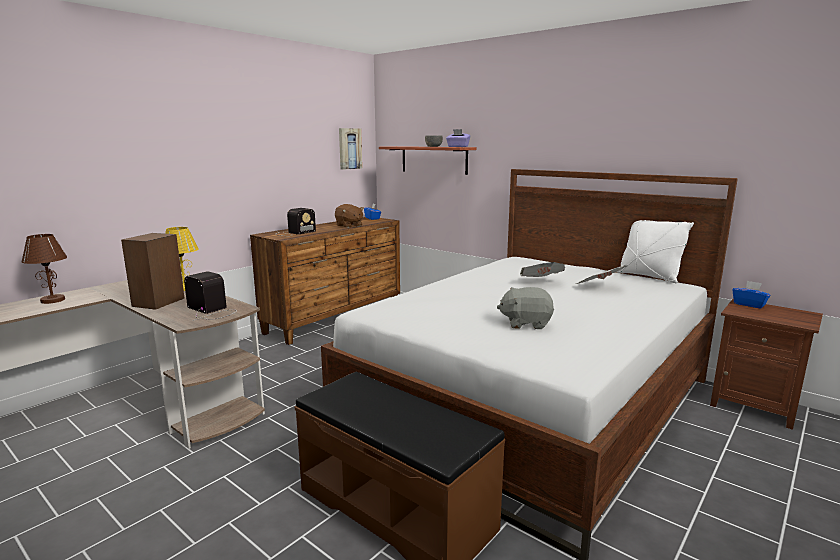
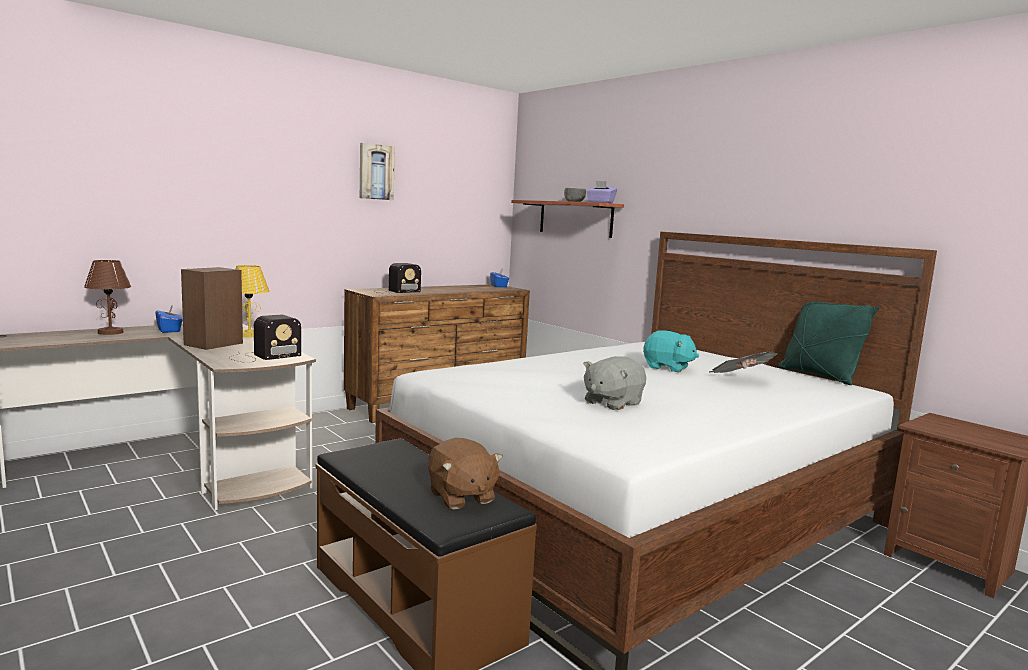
camera: 10 degrees right, 5 degrees down
radio [184,271,237,320] -> radio turned 90 degrees clockwise [229,315,301,363]
brown plush toy [335,204,364,228] -> brown plush toy moved to [428,438,503,510]
picture [339,128,362,170] -> picture moved to [360,143,395,200]
grey plush toy [497,287,554,329] -> grey plush toy turned 60 degrees counterclockwise [583,356,646,410]
newspaper [520,262,565,277] -> turquoise plush toy [643,330,699,373]
white pillow [617,220,694,283] -> green pillow [778,301,879,385]
blue tissue box [733,281,771,308] -> blue tissue box moved to [155,305,183,333]

